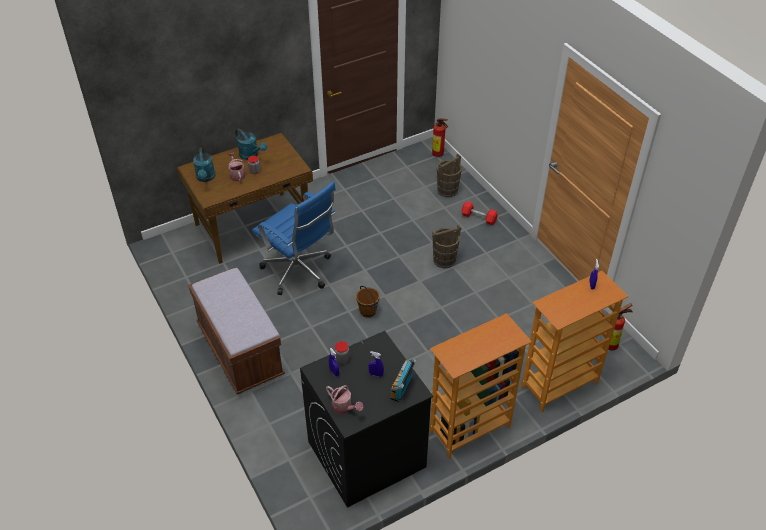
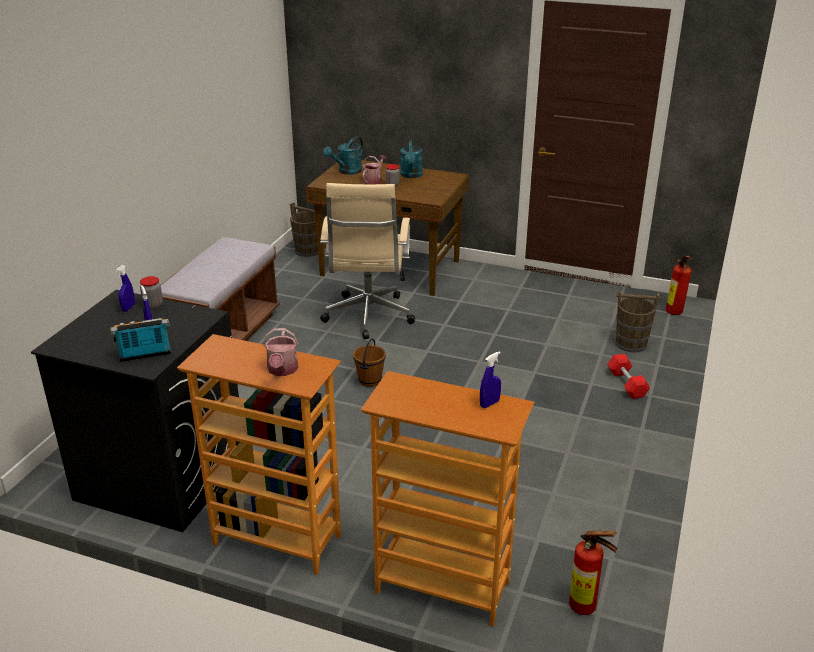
camera: 50 degrees right, 15 degrees down
blue office chair [252,181,336,295] -> beige office chair [320,183,415,339]
watering can [326,385,363,414] -> watering can moved to [263,328,298,376]
brown bucket [432,224,461,268] -> brown bucket moved to [290,202,318,257]

